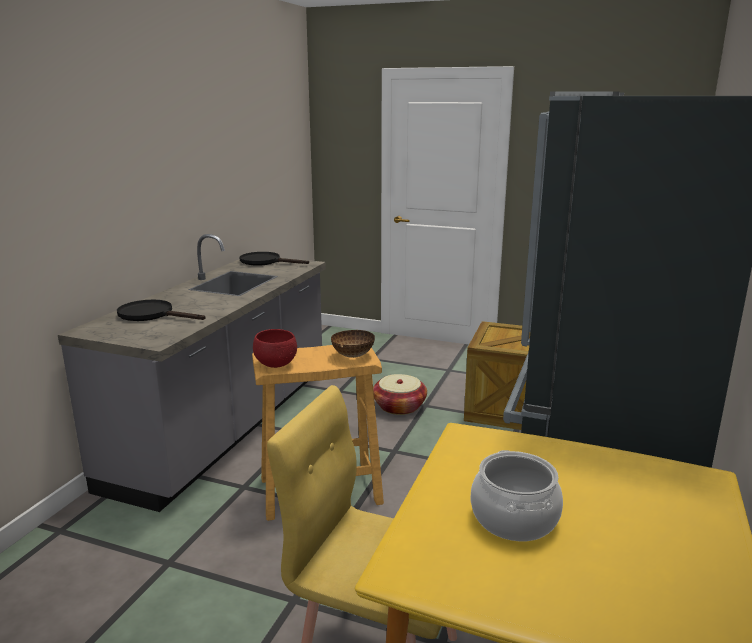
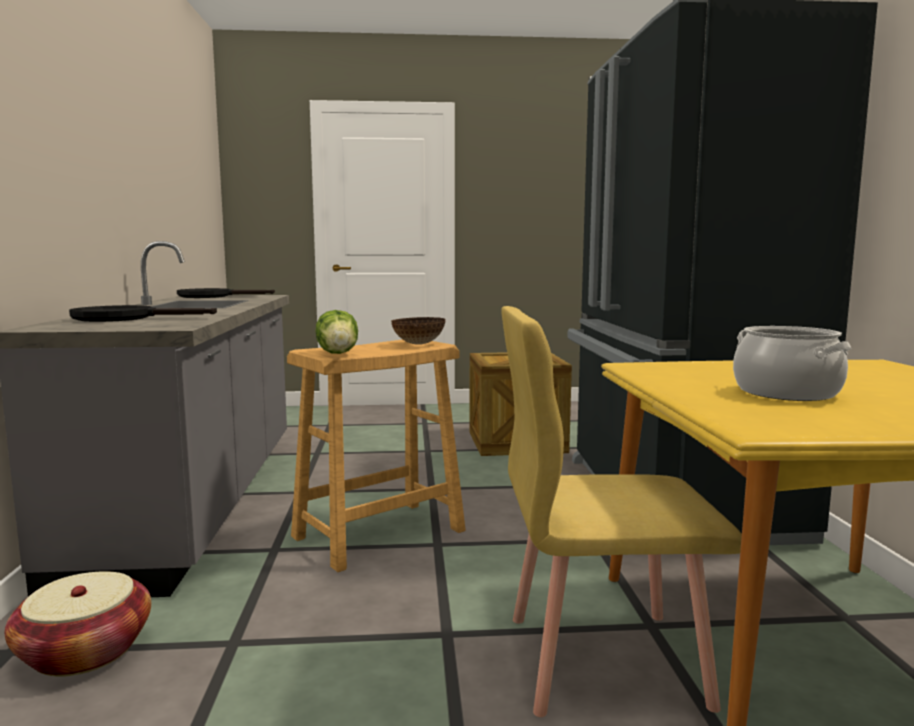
camera: 25 degrees left, 10 degrees down
red bowl [253,329,297,368] -> lettuce [315,310,358,354]
basket [373,374,427,415] -> basket moved to [5,571,151,677]

